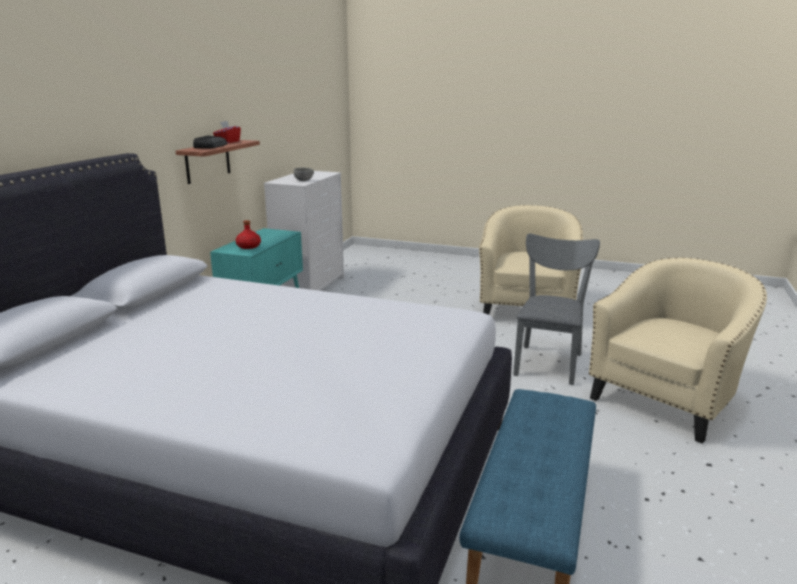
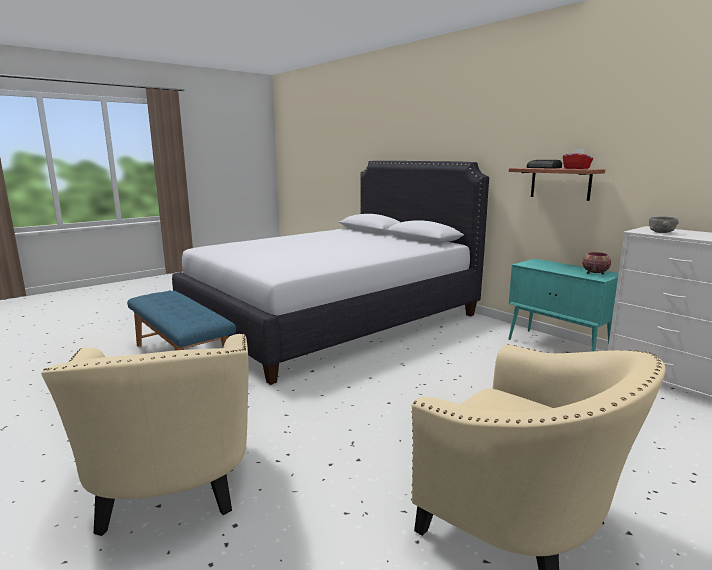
camera: 120 degrees right, 5 degrees down
red bottle [236,220,261,249] -> none
grey chair [513,234,600,385] -> none
none -> bowl [582,252,611,275]

